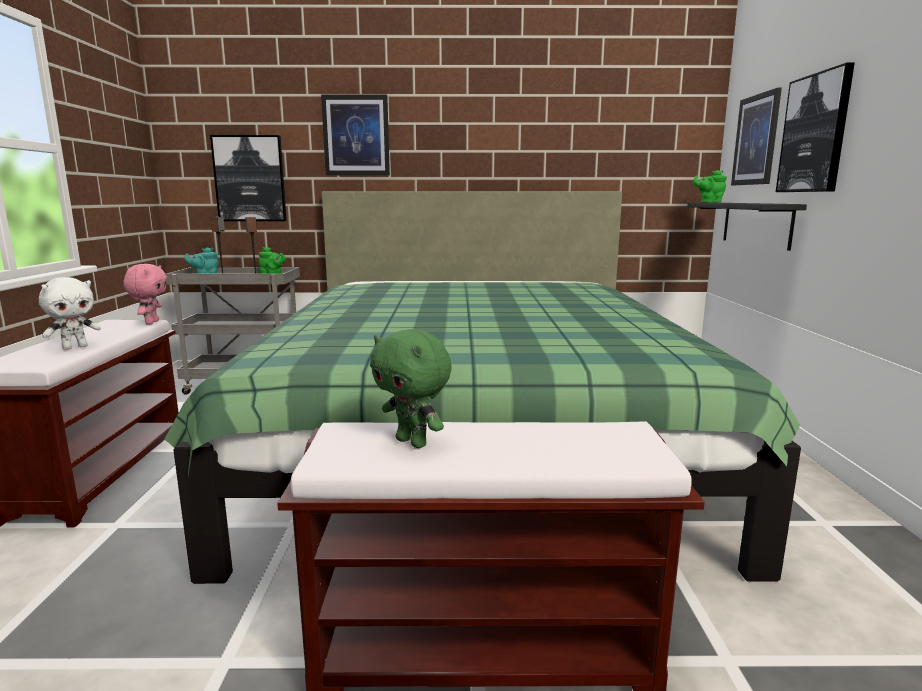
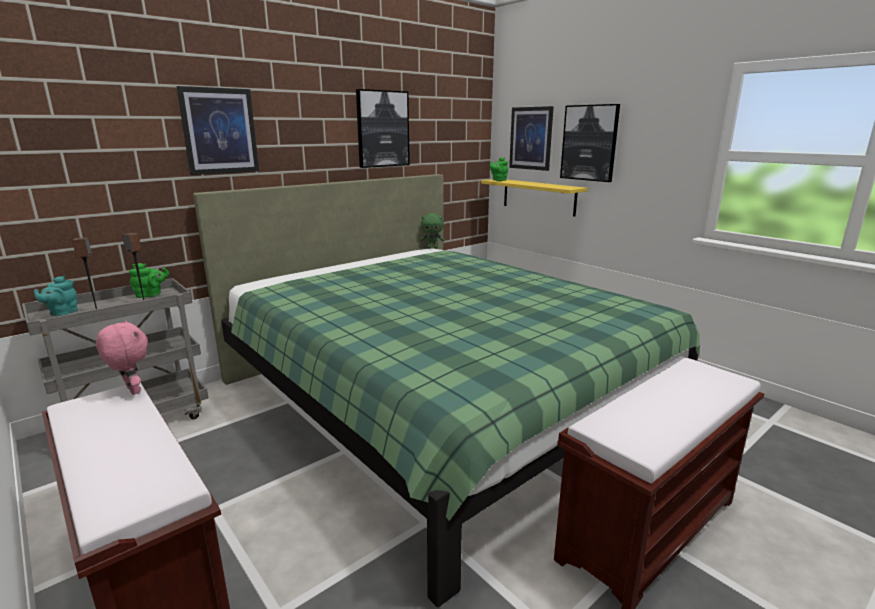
camera: 40 degrees left, 5 degrees up
white plush toy [39,277,101,350] -> none
picture [210,135,287,221] -> picture moved to [356,89,410,168]
green plush toy [370,329,452,448] -> green plush toy moved to [420,213,445,249]
black shelf [687,203,807,251] -> yellow shelf [481,179,588,217]

